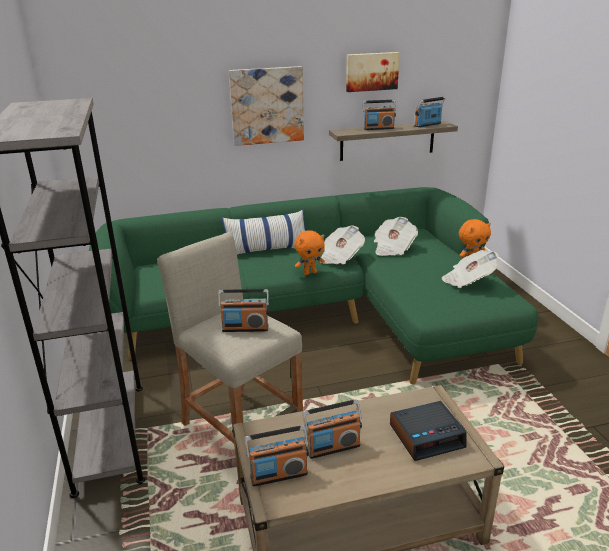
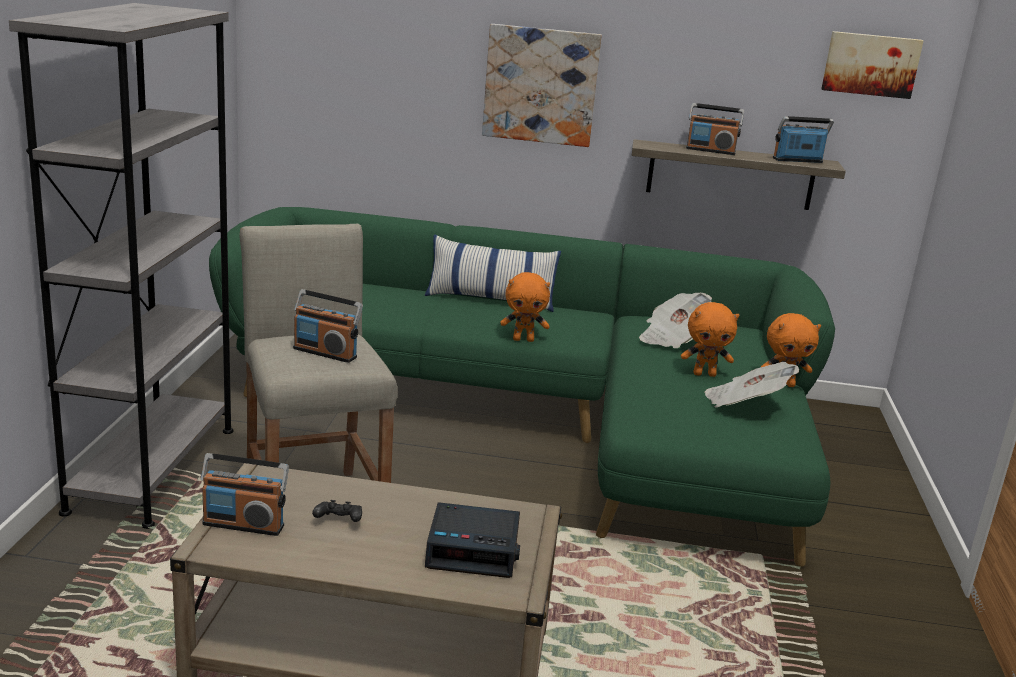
camera: 20 degrees right, 5 degrees down
radio [303,399,362,459] -> black game controller [312,500,362,522]
newspaper [321,226,365,265] -> none
picture [346,52,399,92] -> picture moved to [821,31,923,99]
none -> orange plush toy [681,302,739,377]

